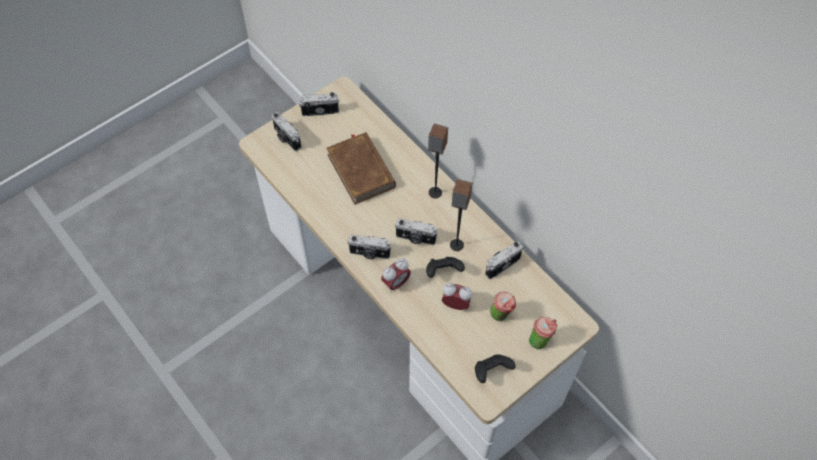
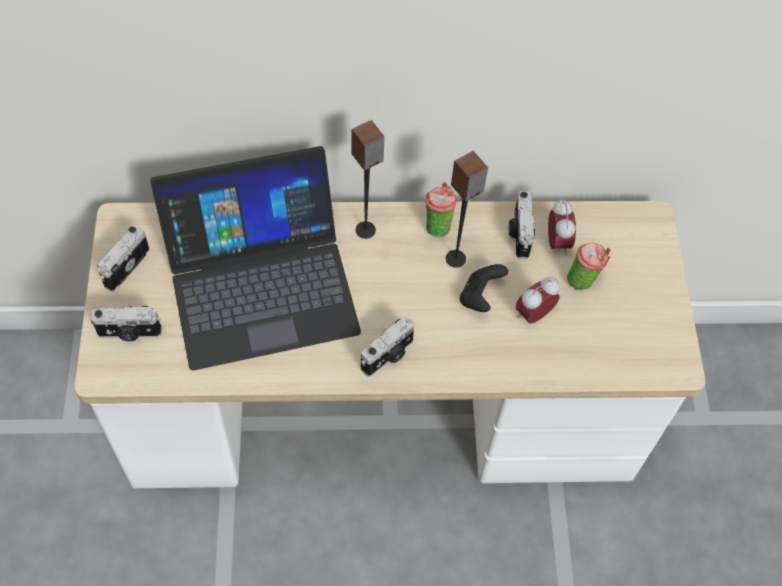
camera: 55 degrees left, 0 degrees up
brown book [327,132,396,205] -> laptop [150,146,361,371]
alarm clock [381,258,411,293] -> alarm clock moved to [548,199,576,255]
camera [395,218,438,245] -> none
black game controller [475,354,516,383] -> none
cup [529,317,558,349] -> cup moved to [425,182,457,238]

